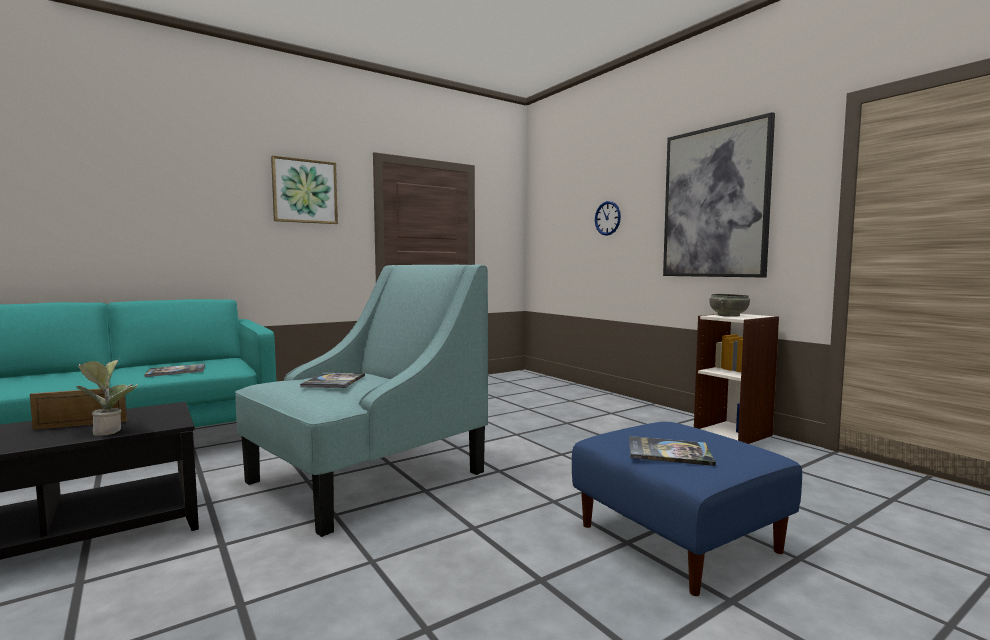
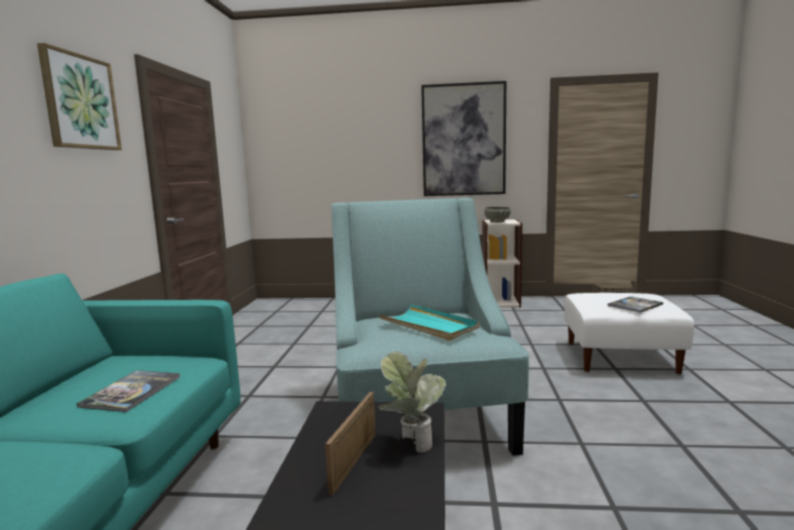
camera: 50 degrees left, 5 degrees up
book [300,372,365,388] -> turquoise tray [378,304,480,341]
blue ottoman [572,422,802,596] -> white ottoman [564,293,694,374]
wall clock [595,201,621,236] -> none

